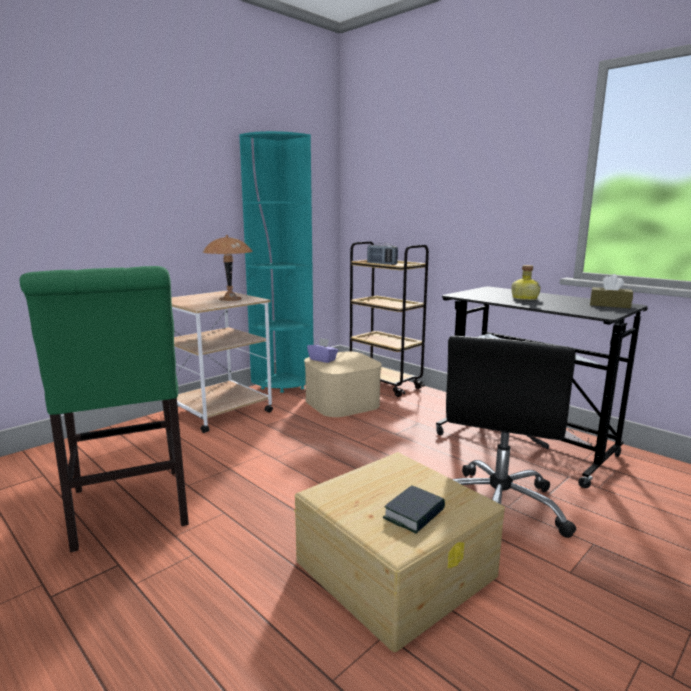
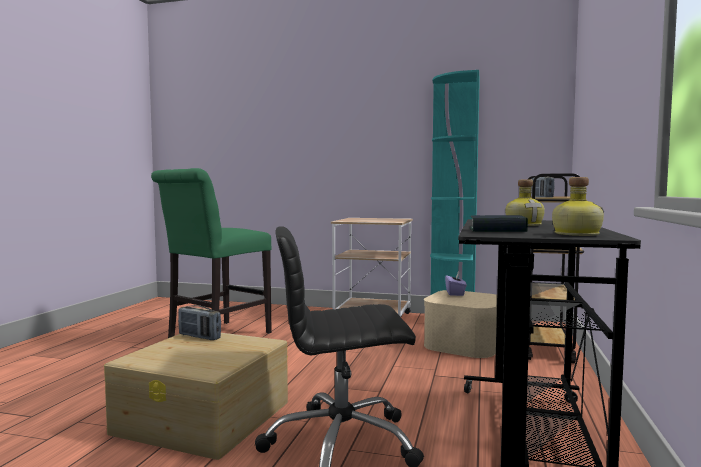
camera: 60 degrees right, 10 degrees down
brown table lamp [203,235,253,301] -> none
book [383,485,445,533] -> book moved to [470,215,528,232]
brown tissue box [590,274,633,308] -> bottle [552,177,604,236]
none -> radio [178,305,221,340]

